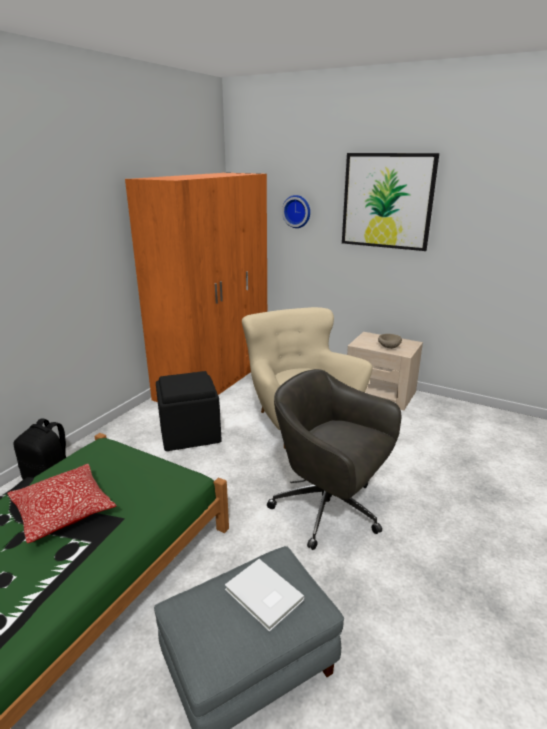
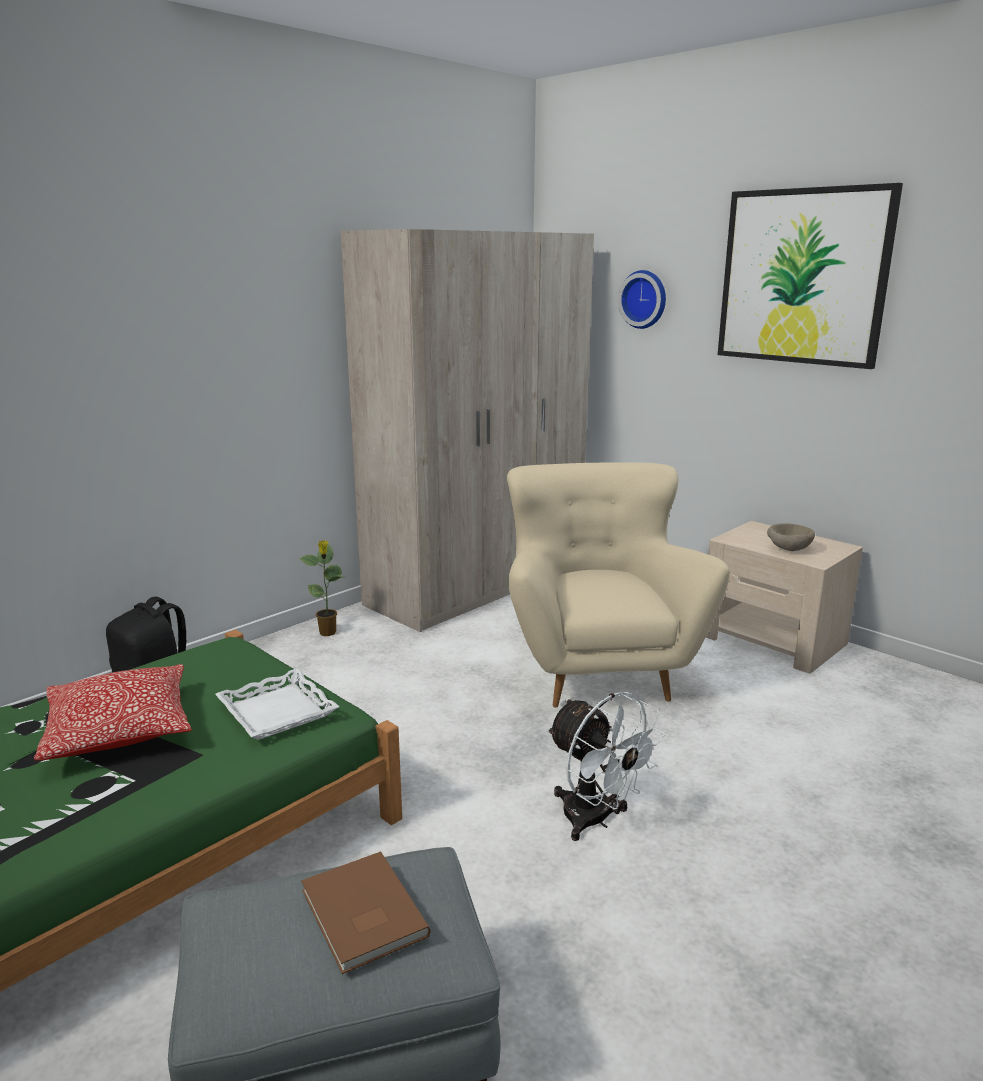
camera: 15 degrees right, 5 degrees down
orange wardrobe [125,173,267,402] -> beige wardrobe [341,229,594,632]
black ottoman [156,371,222,451] -> none
white book [225,559,305,632] -> brown book [301,851,430,974]
grey office chair [267,369,402,550] -> white fan [547,692,665,841]
none -> white tray [215,668,339,740]
none -> potted plant [300,540,345,636]

